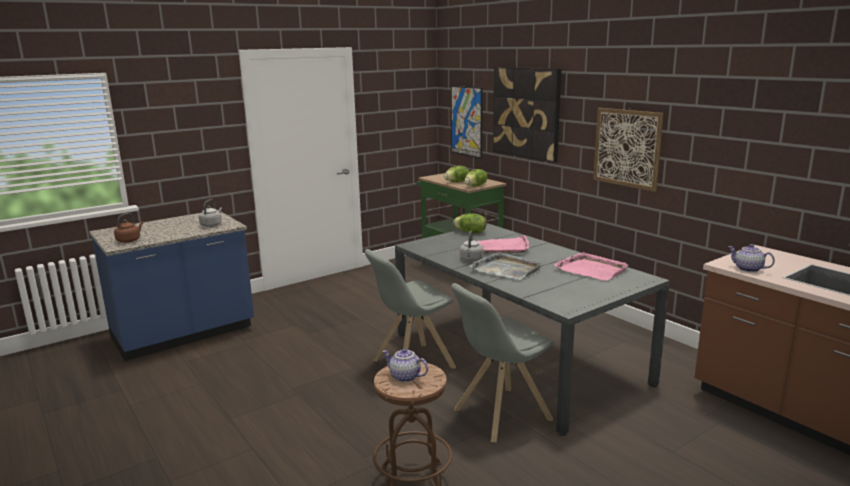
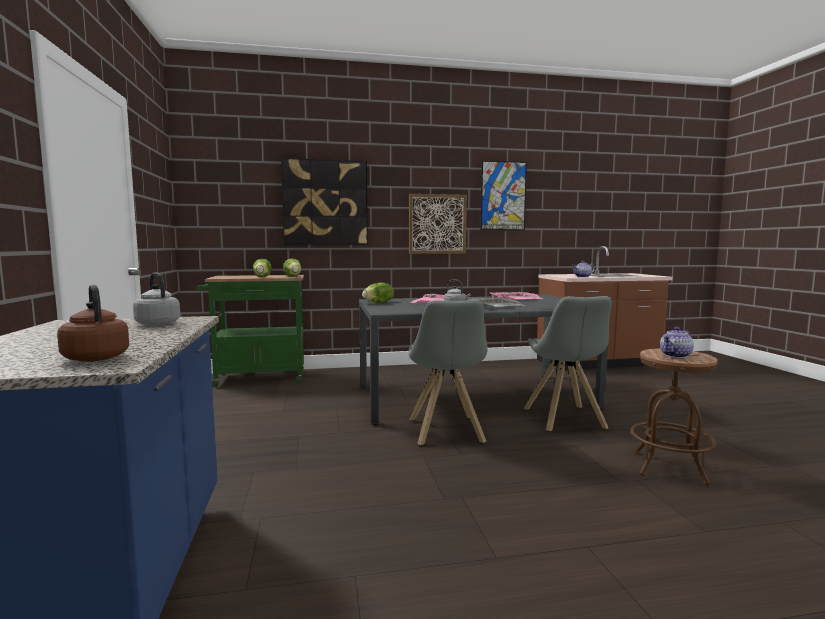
camera: 65 degrees left, 10 degrees down
picture [451,86,483,159] -> picture moved to [480,161,527,231]

